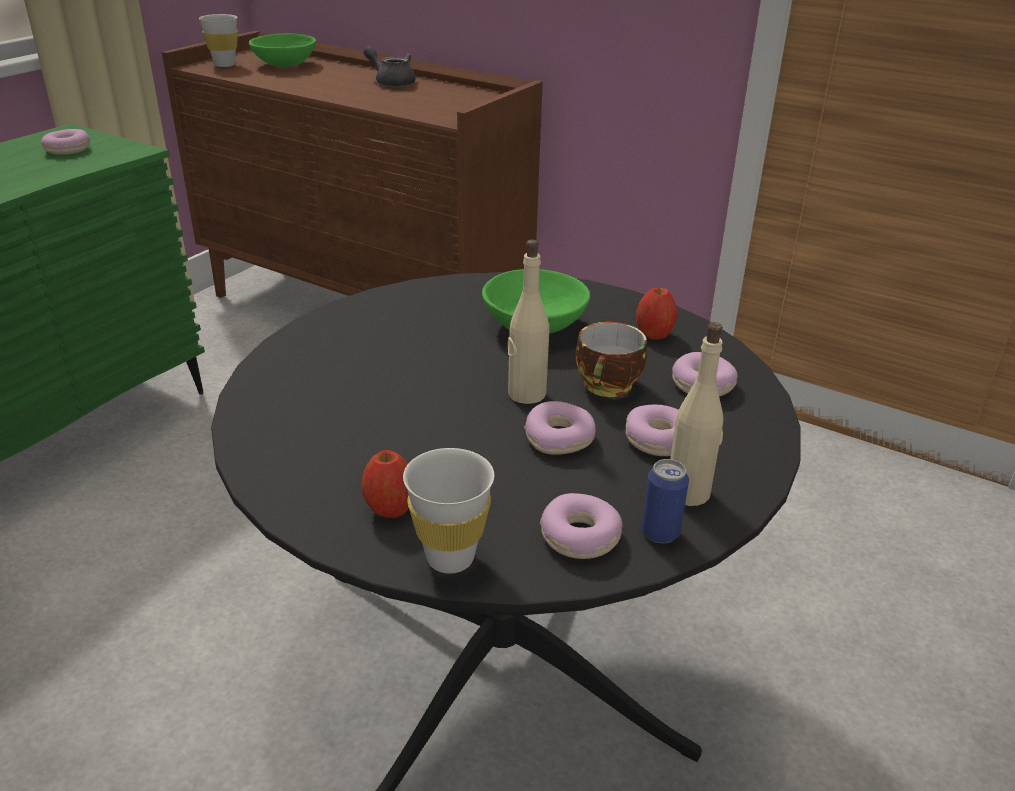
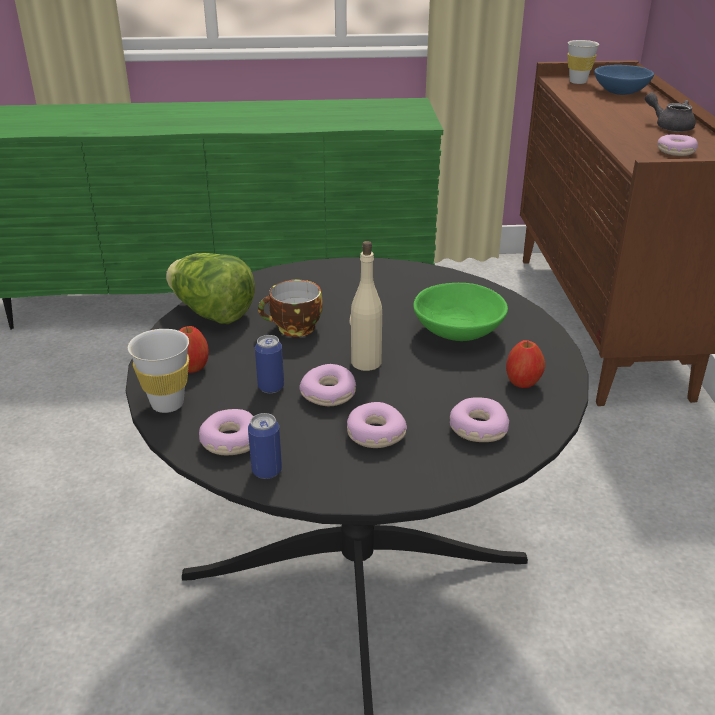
camera: 55 degrees right, 0 degrees up
donut [41,129,90,155] -> donut moved to [657,135,698,156]
green bowl [249,33,316,67] -> blue bowl [594,65,654,95]
grey teapot [364,46,415,87] -> grey teapot turned 45 degrees counterclockwise [645,92,695,132]
cup [576,322,647,397] -> cup moved to [258,280,323,337]
beige bottle [670,322,723,506] -> none
none -> lettuce [166,253,255,324]
none -> can [255,335,284,393]

